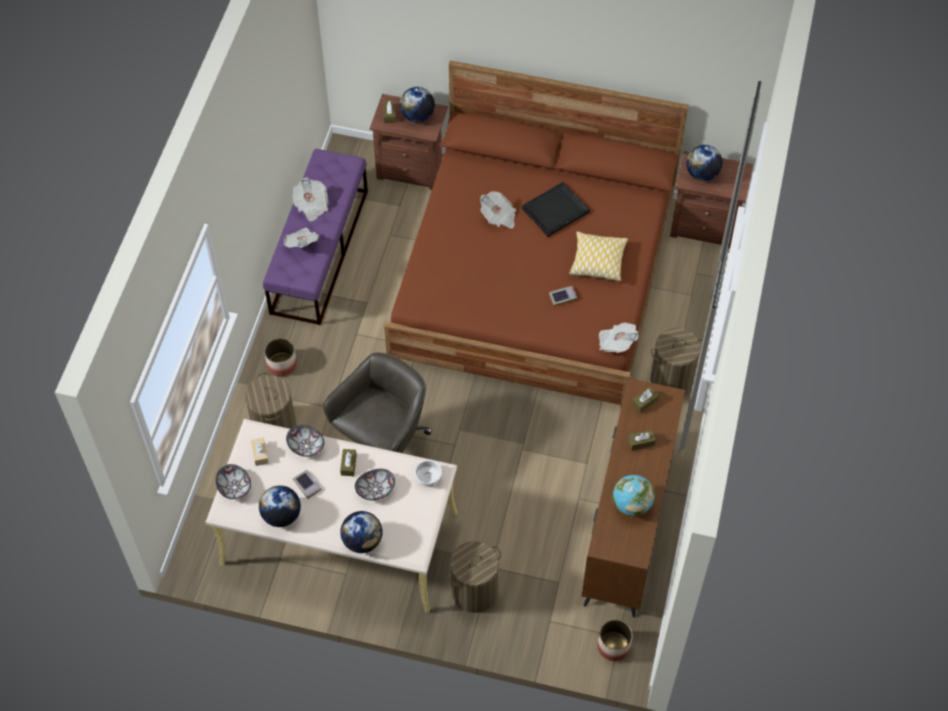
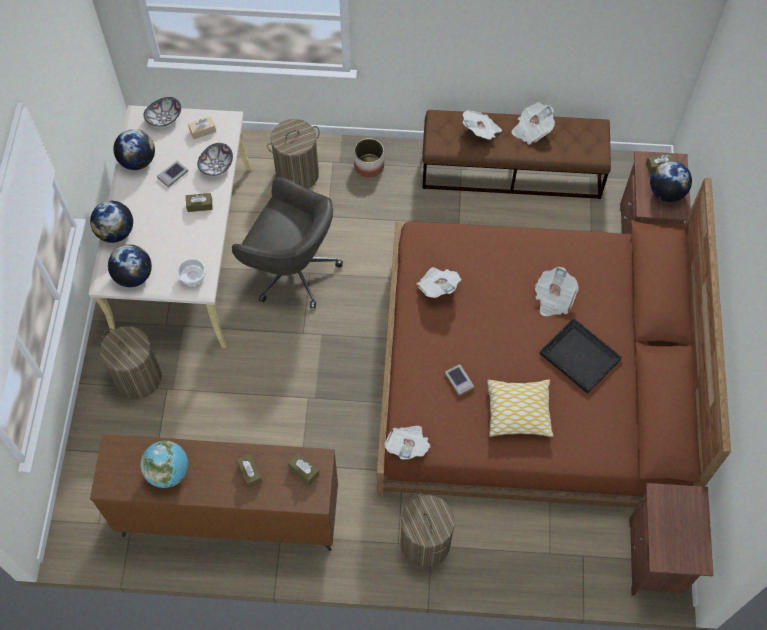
camera: 80 degrees right, 5 degrees up
purple bench [263,149,368,325] -> brown bench [422,110,611,199]
bowl [355,469,395,500] -> none
planter [597,619,633,661] -> none
globe [686,145,723,181] -> globe moved to [108,244,152,287]
none -> newspaper [417,267,461,298]

